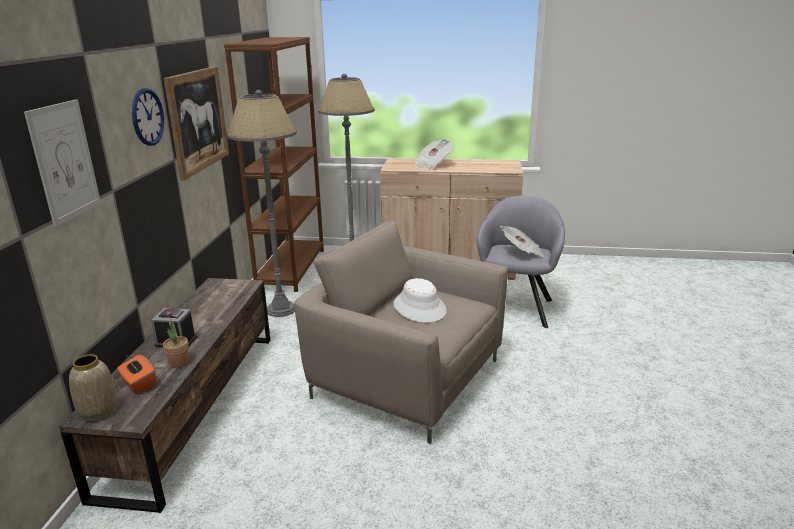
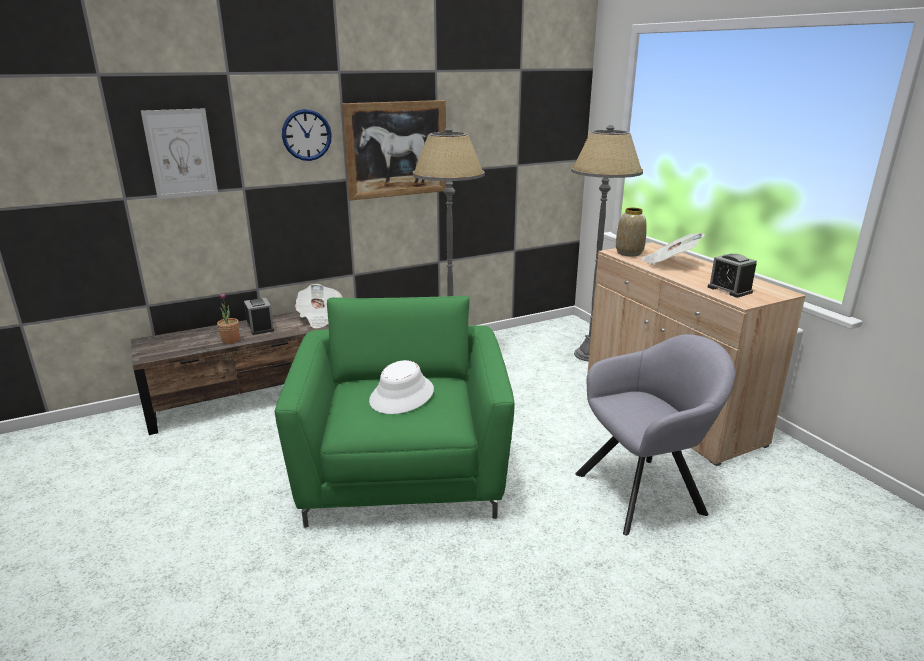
camera: 55 degrees right, 0 degrees up
vase [69,354,117,421] -> vase moved to [616,208,647,257]
orange tissue box [117,354,156,394] -> none
brown bookcase [224,37,324,292] -> none
beige armchair [294,221,508,444] -> green armchair [275,296,515,528]
newspaper [500,226,544,257] -> newspaper moved to [295,284,342,328]
none -> alarm clock [708,253,757,297]

